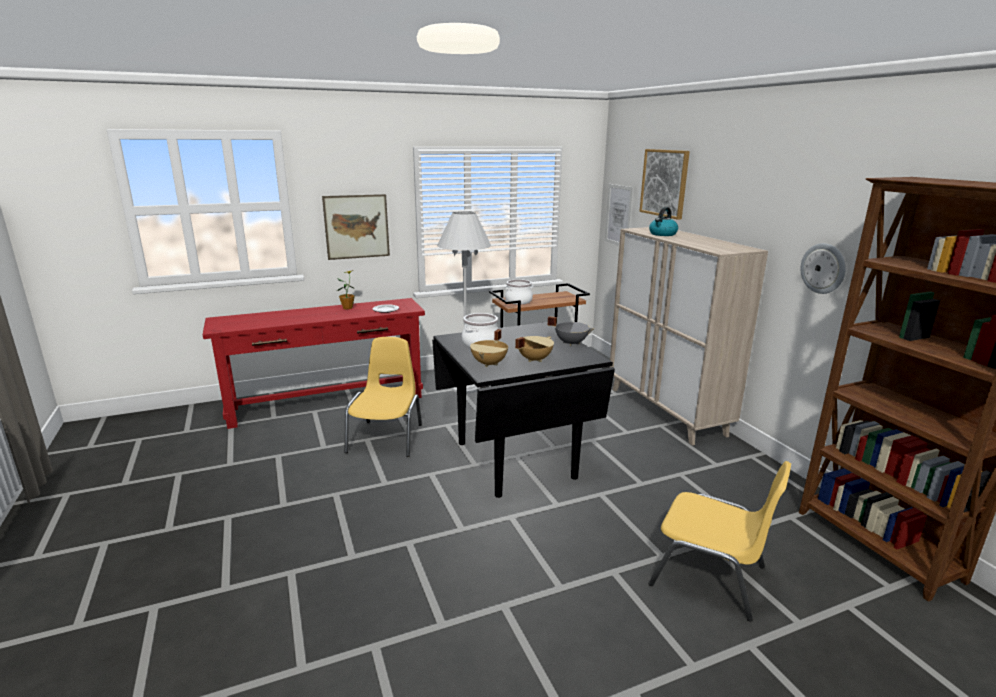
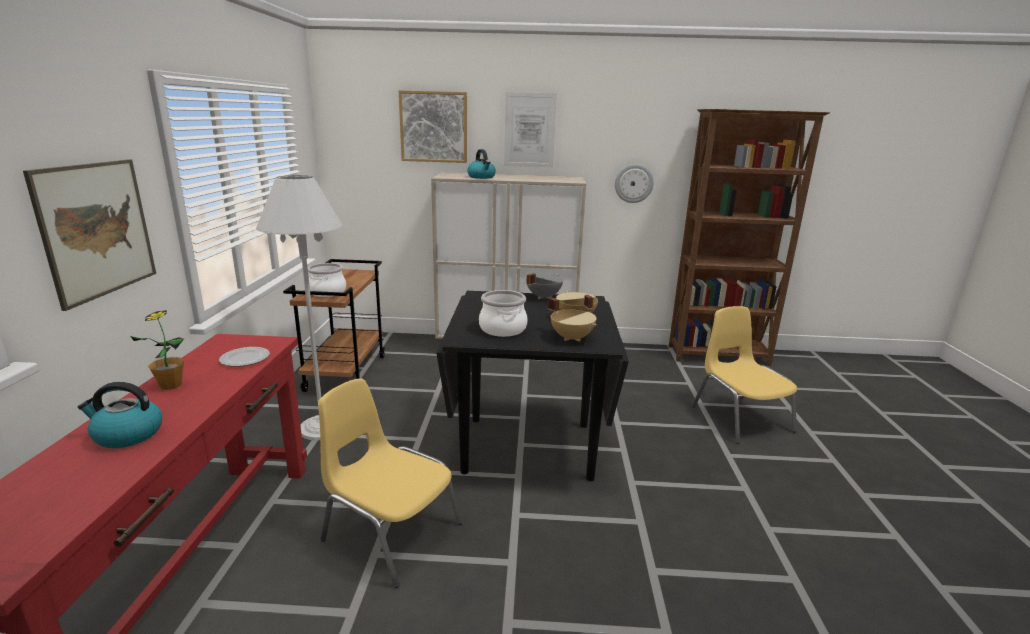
camera: 65 degrees left, 0 degrees up
picture [605,184,634,245] -> picture moved to [504,92,557,167]
yellow chair [649,461,791,622] -> yellow chair turned 75 degrees counterclockwise [692,306,797,444]
none -> kettle [78,382,162,448]

